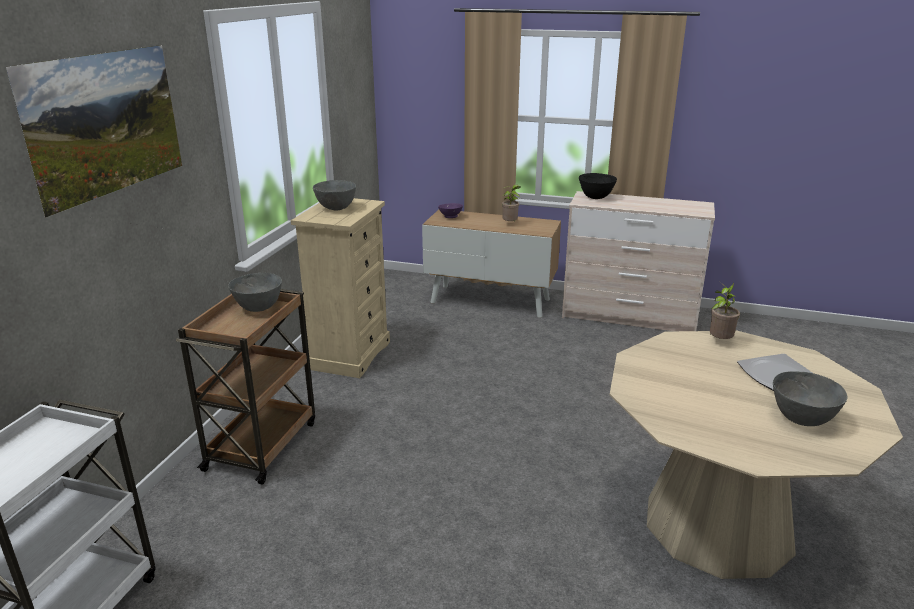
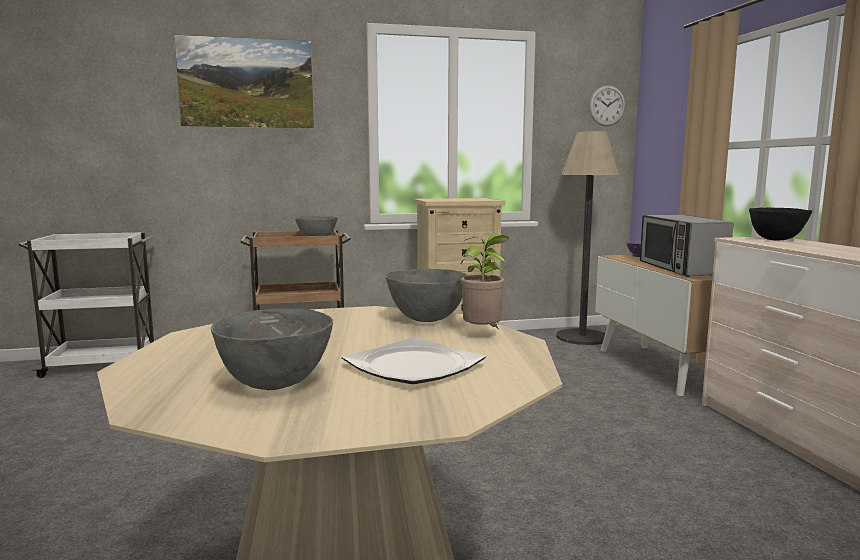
camera: 60 degrees right, 15 degrees down
grey bowl [313,180,356,210] -> grey bowl moved to [386,269,468,322]
potted plant [502,184,521,222] -> microwave [640,215,734,277]
none -> floor lamp [556,131,619,345]
none -> wall clock [589,85,625,126]

